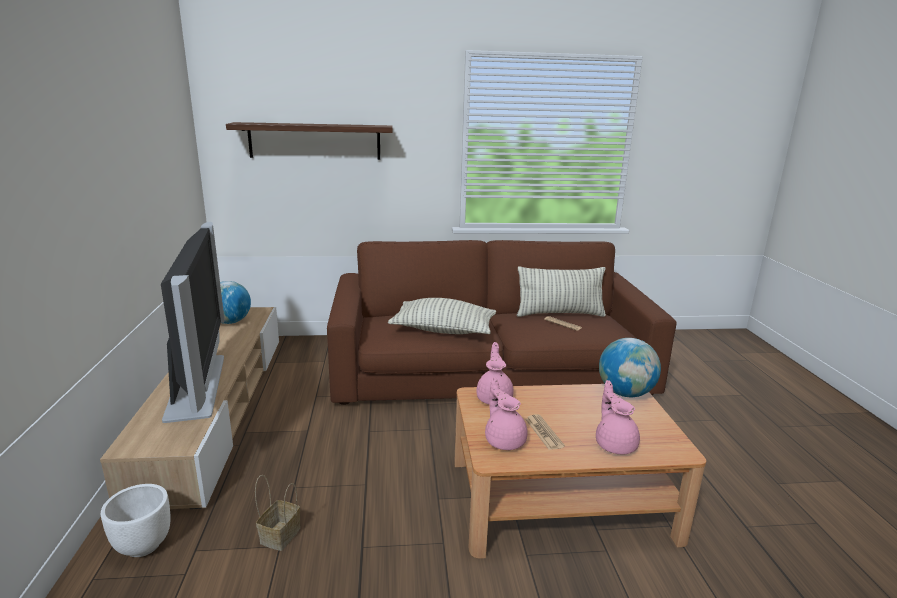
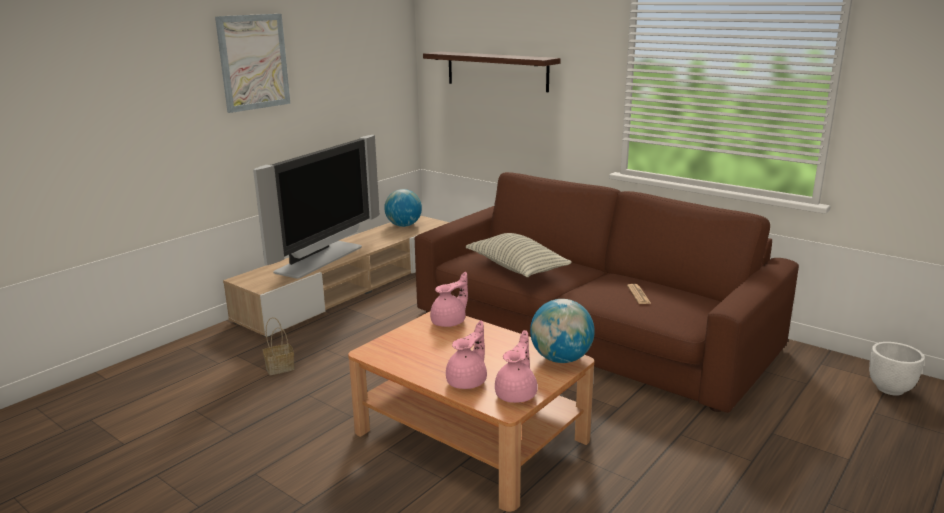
camera: 45 degrees right, 0 degrees up
white planter [101,484,171,557] -> white planter moved to [869,342,925,396]
pink teapot [485,377,528,450] -> pink teapot moved to [495,330,538,403]
pillow [517,267,606,317] -> none
newspaper [526,414,565,450] -> none
none -> picture [215,14,290,113]

